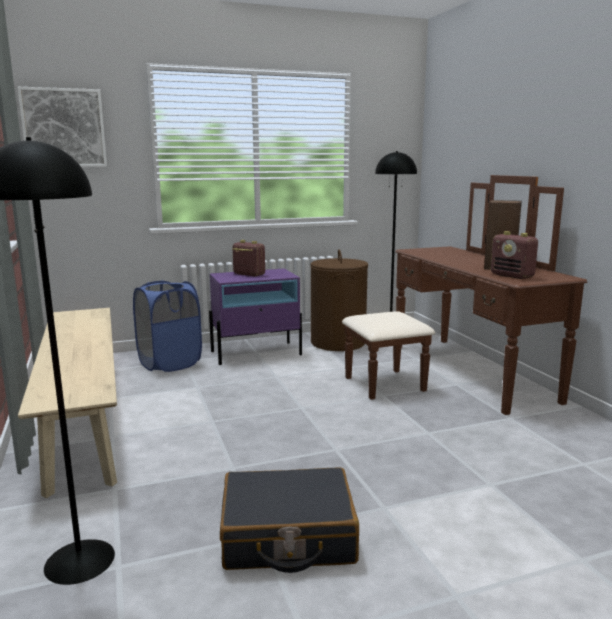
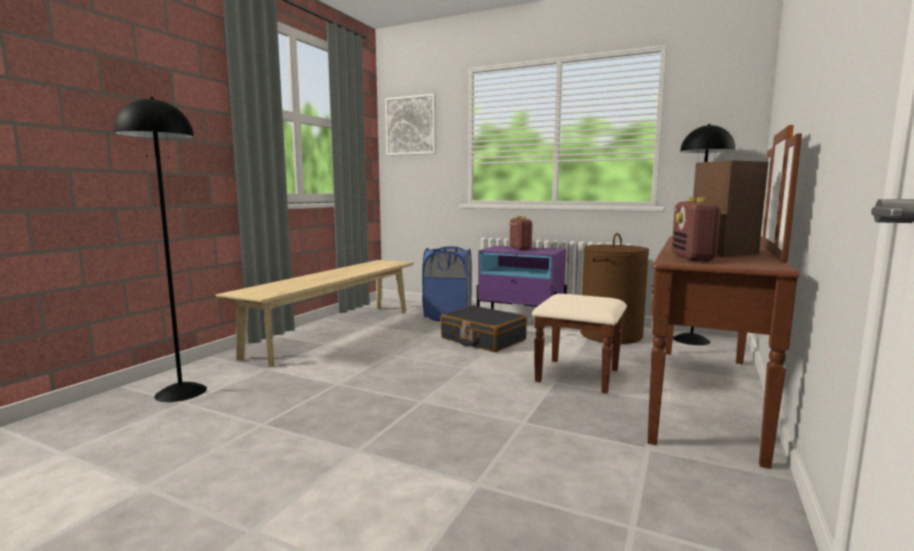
camera: 45 degrees right, 5 degrees down
black suitcase [220,467,359,573] -> black suitcase moved to [440,305,527,352]

